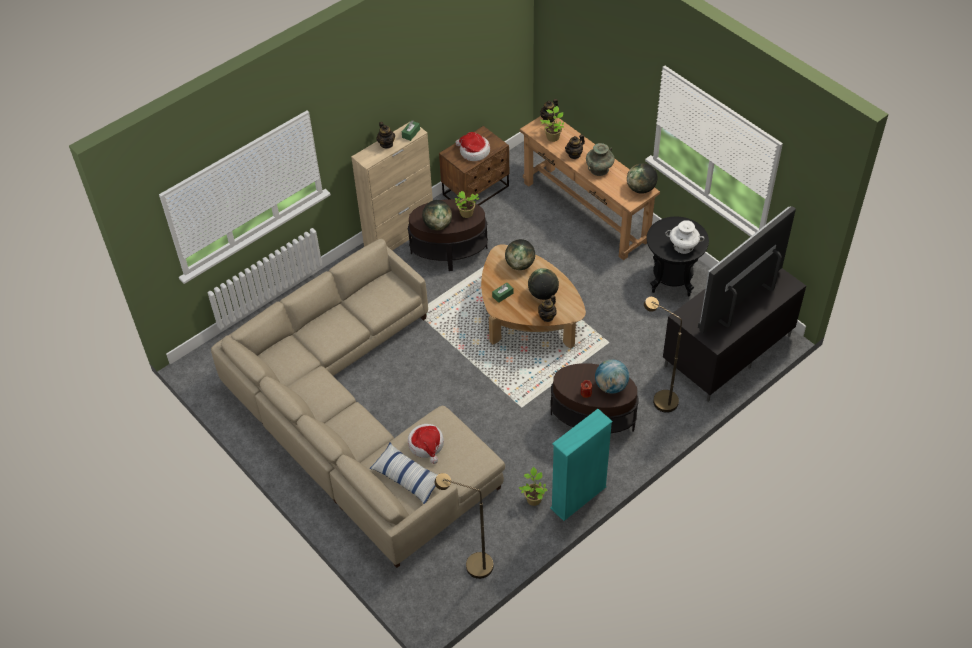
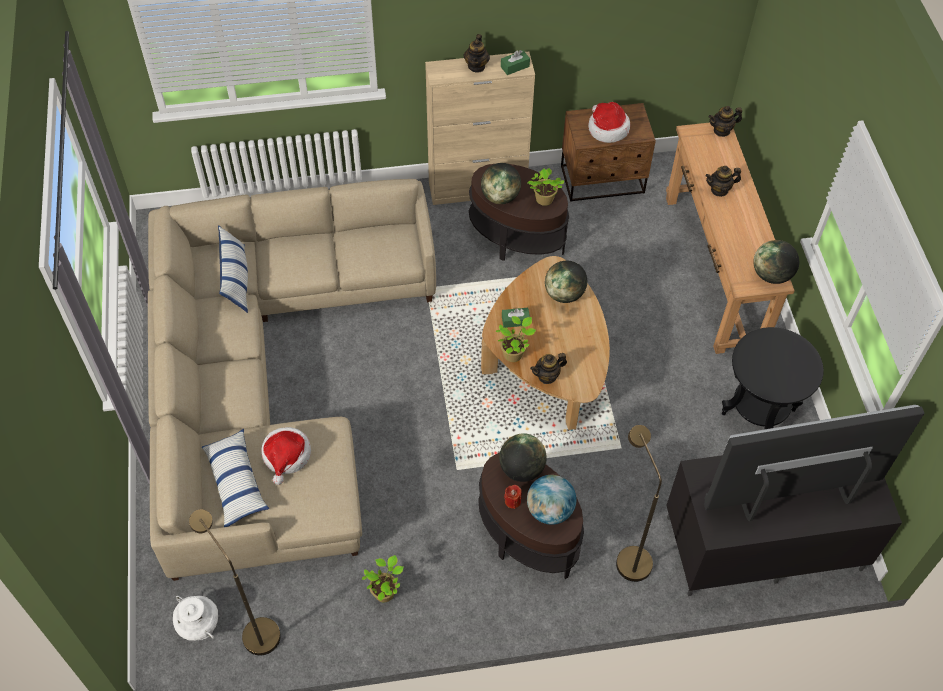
camera: 30 degrees right, 5 degrees up
globe [528,268,559,300] -> globe moved to [499,433,547,482]
potted plant [540,106,564,142] -> potted plant moved to [496,316,536,362]
turquoise bookcase [550,409,613,521] -> none
turquoise vase [586,143,615,176] -> none
white vase [665,220,705,254] -> white vase moved to [173,596,218,641]
none -> pillow [218,225,248,313]

